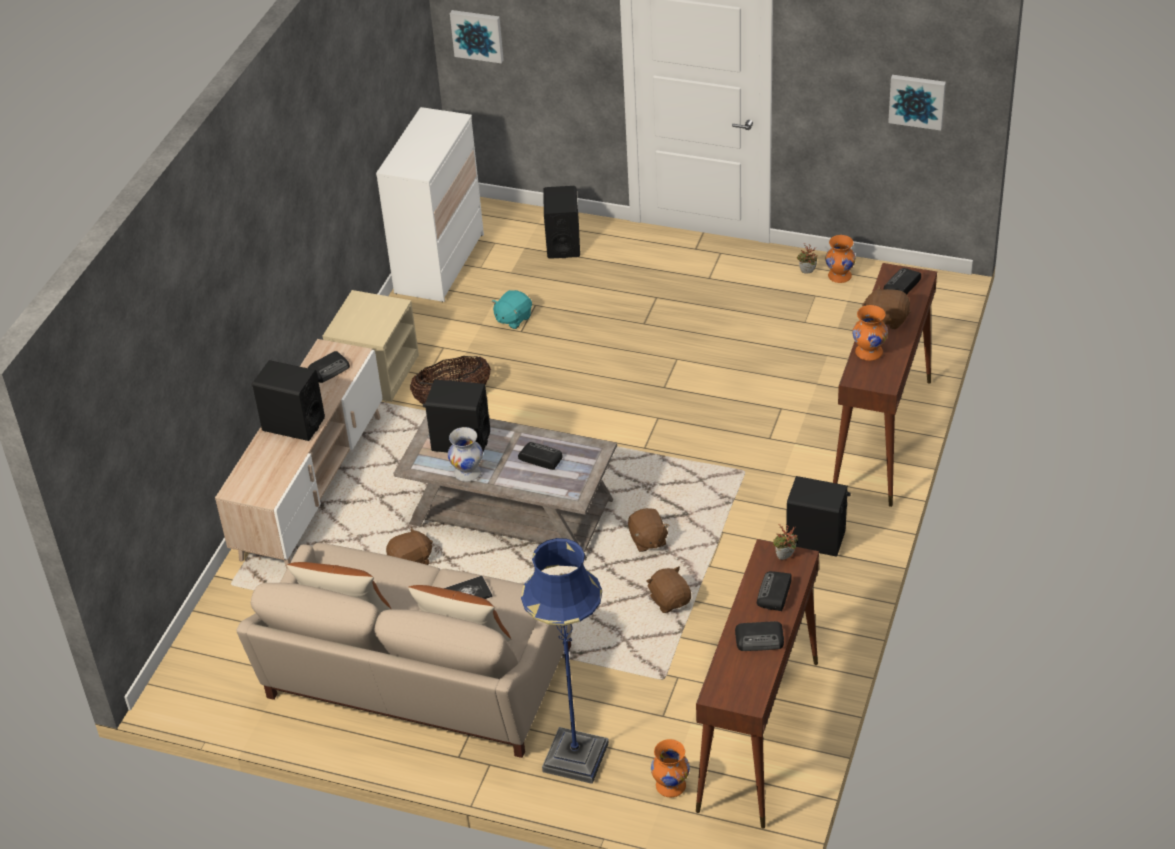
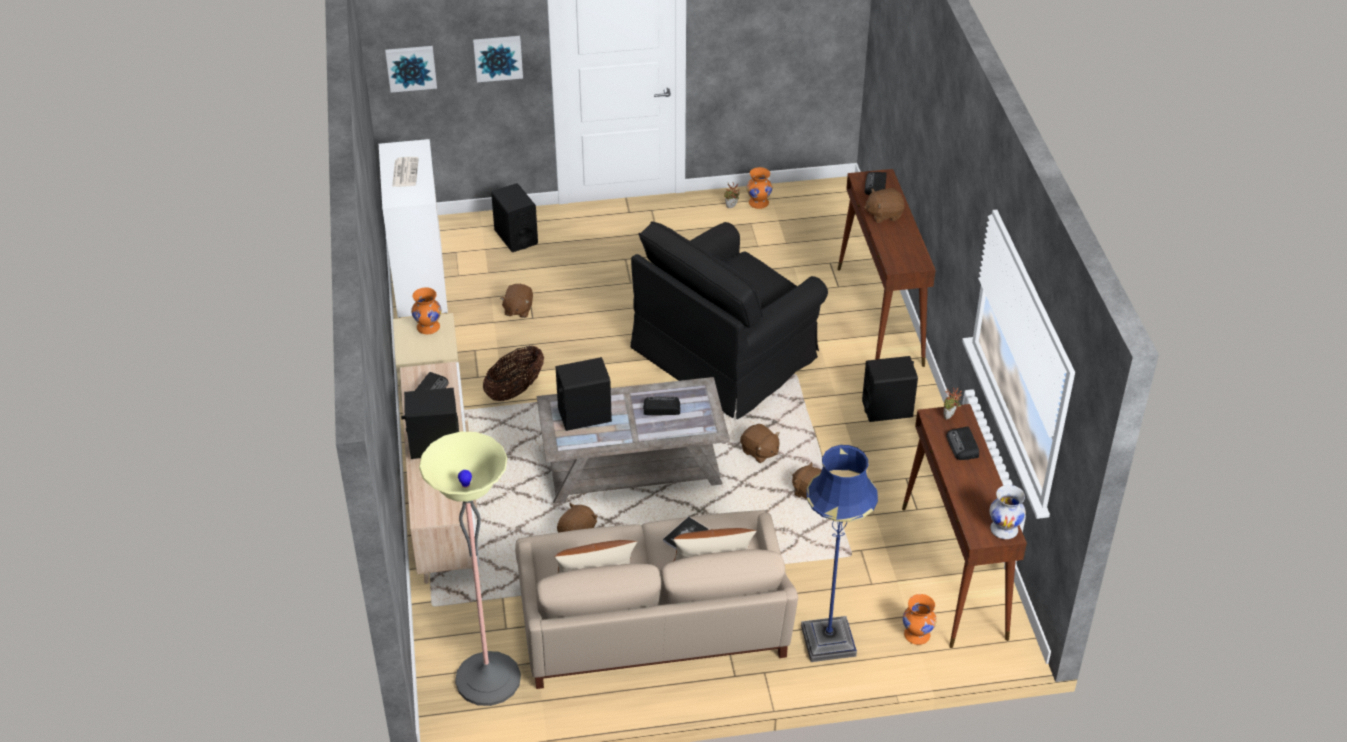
camera: 30 degrees left, 0 degrees up
white vase [448,427,483,482] -> white vase moved to [990,485,1026,539]
turquoise plush toy [492,290,532,329] -> brown plush toy [500,284,533,318]
radio [735,621,784,651] -> none
orange vase [852,305,888,361] -> orange vase moved to [411,287,442,334]
picture [888,75,946,130] -> picture moved to [473,36,523,82]
none -> newspaper [392,157,419,187]
none -> floor lamp [419,432,521,706]
none -> black armchair [630,221,828,419]

